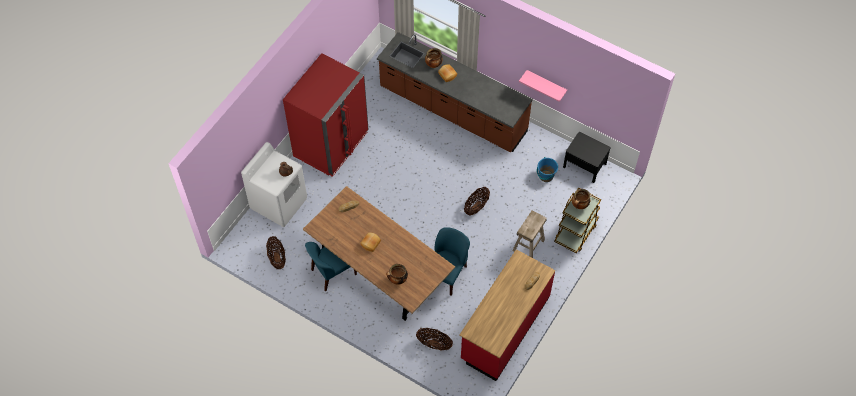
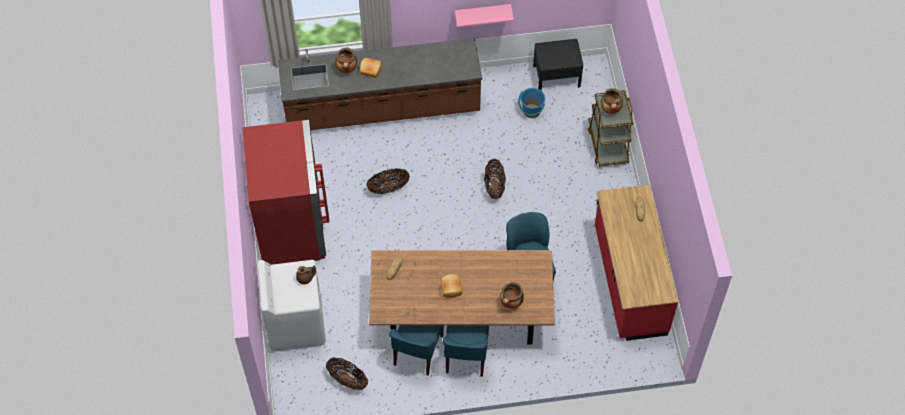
camera: 40 degrees left, 0 degrees up
basket [416,328,453,351] -> basket moved to [367,168,410,194]
beige stool [512,210,547,258] -> none
none -> blue chair [443,325,489,377]

